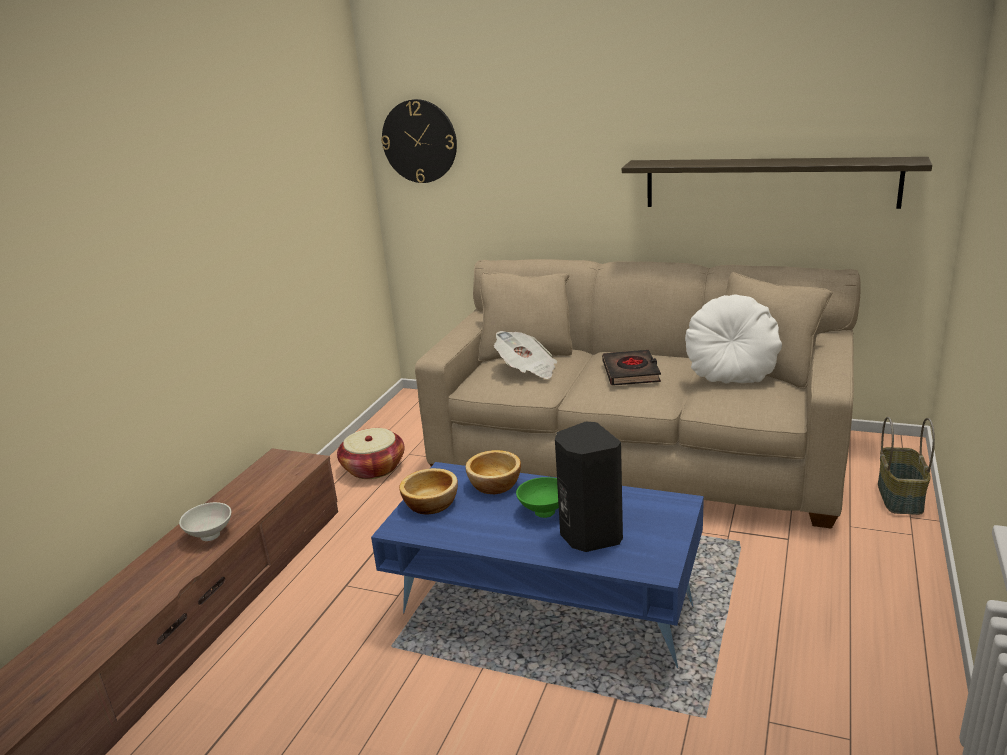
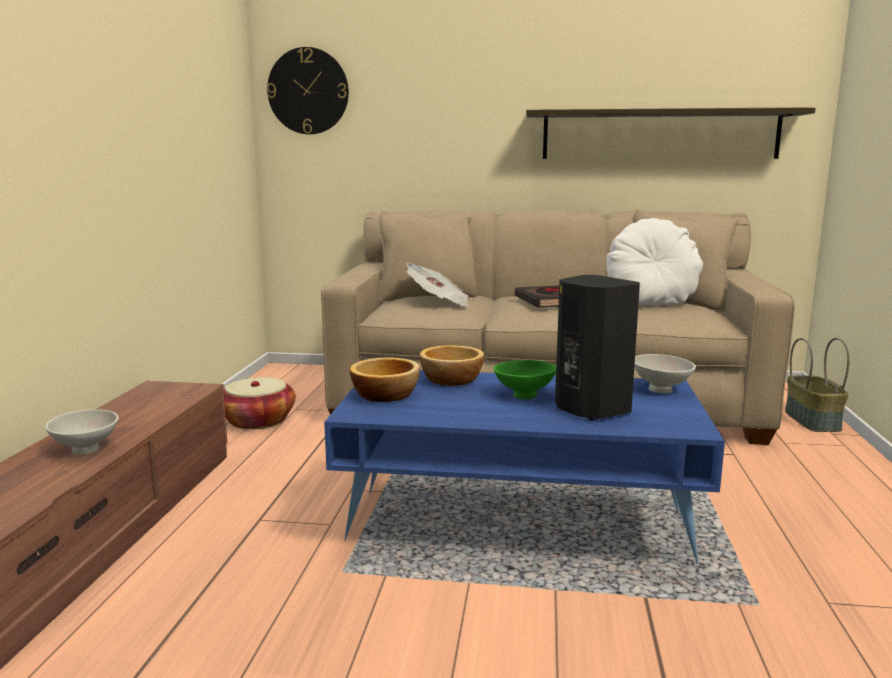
camera: 15 degrees left, 10 degrees down
none -> white bowl [634,354,696,393]

